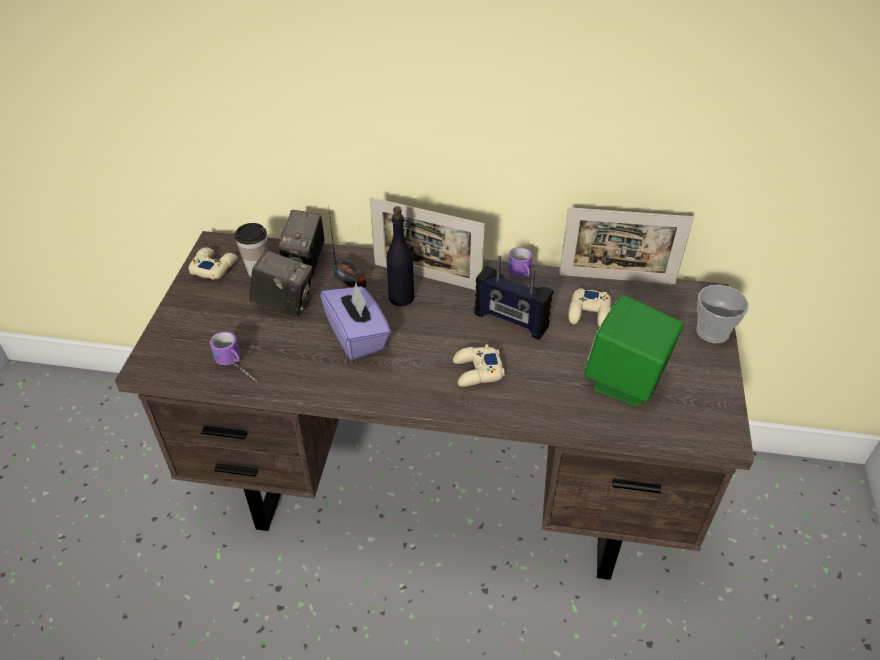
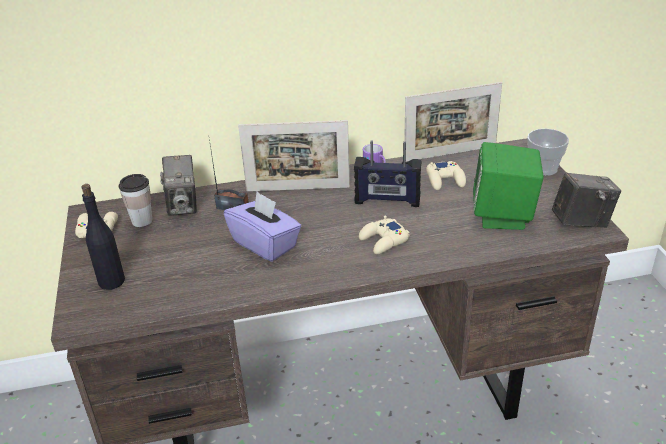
camera: 20 degrees left, 10 degrees down
mug [210,331,257,382] -> none
camera [249,250,313,317] -> camera moved to [552,172,621,228]
black bottle [387,206,414,306] -> black bottle moved to [81,184,125,290]

